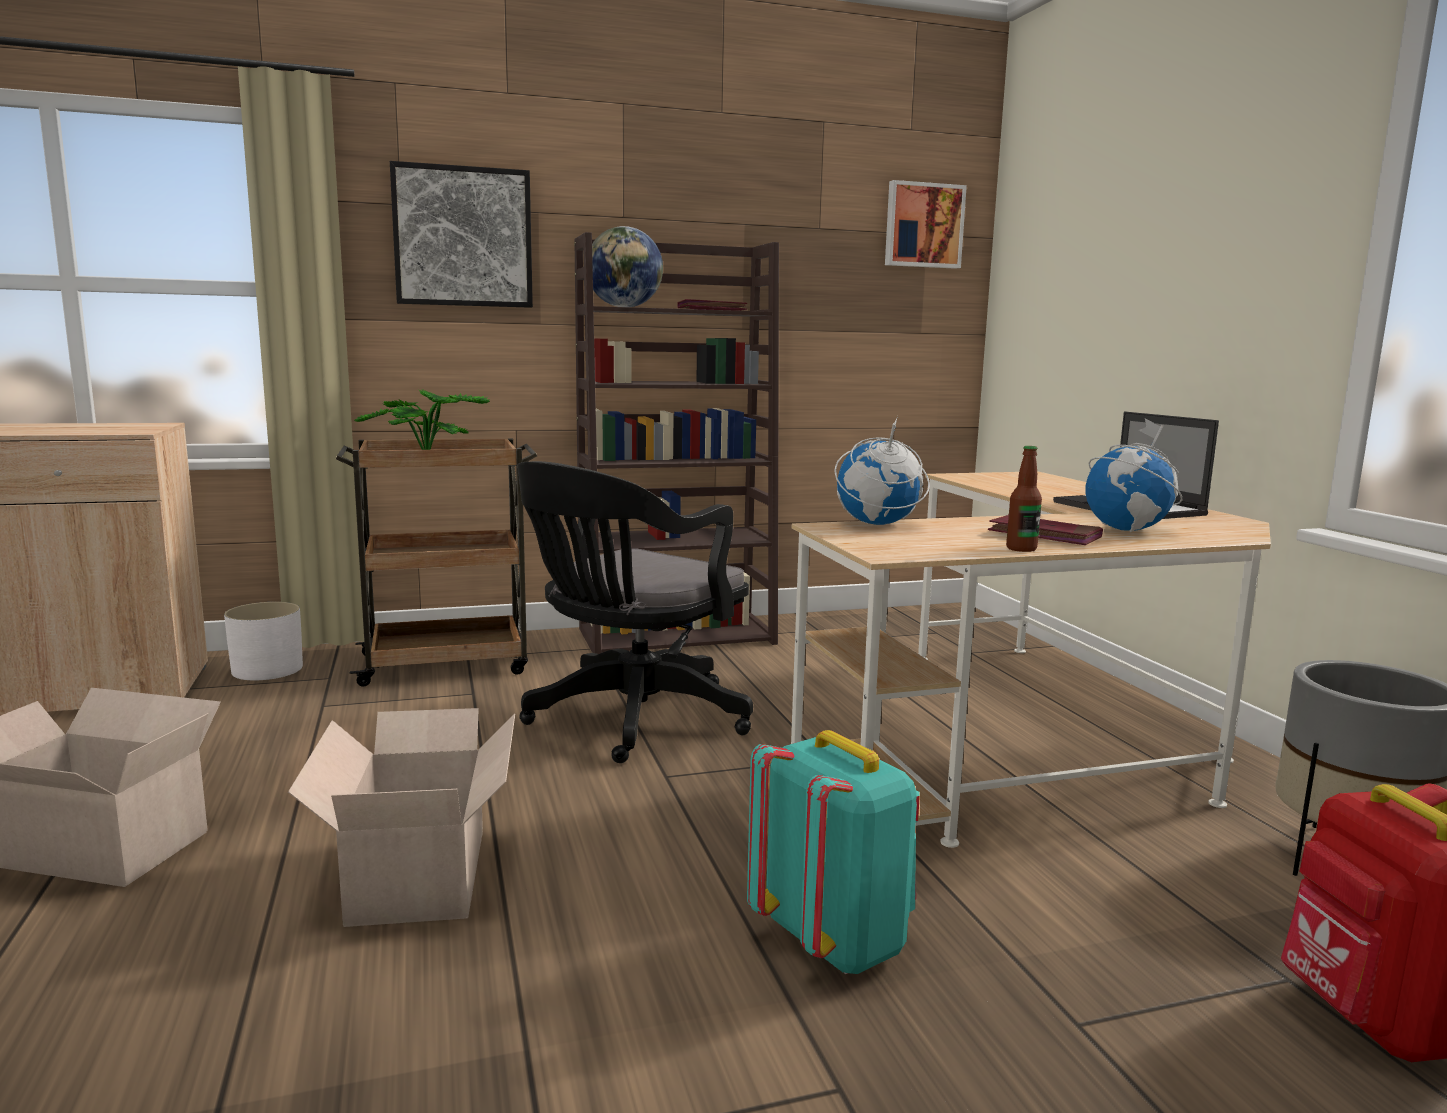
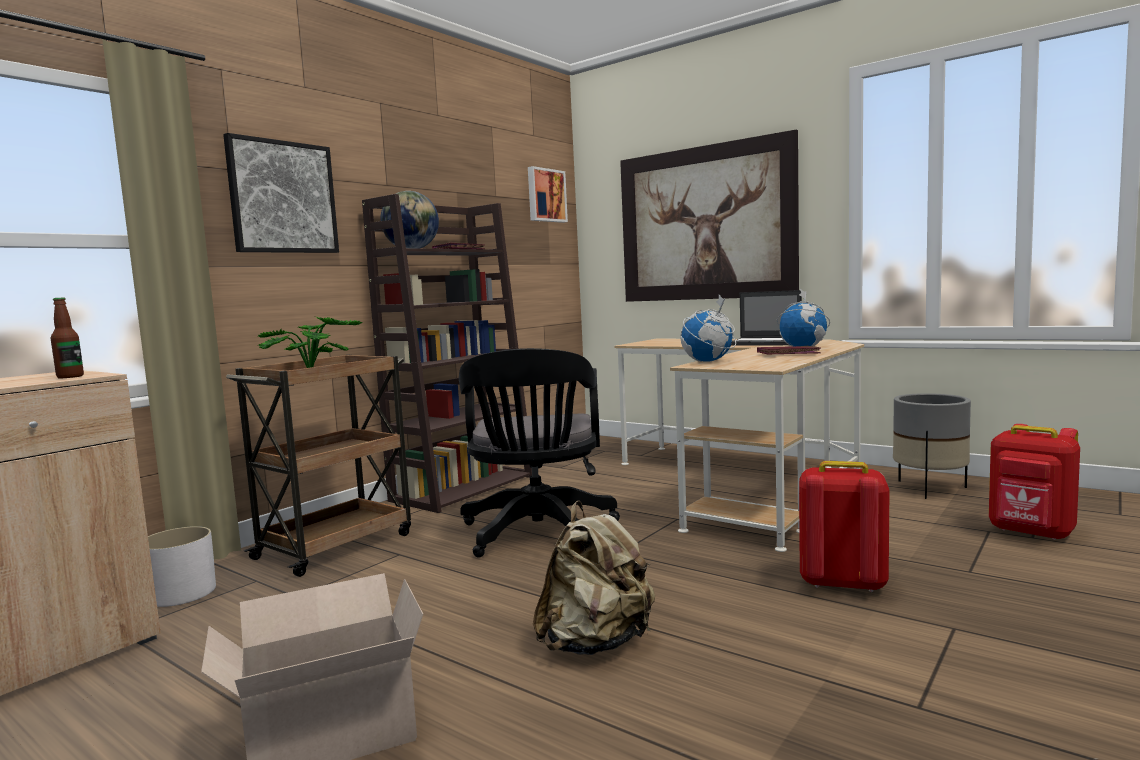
camera: 35 degrees left, 5 degrees down
cardboard box [288,708,515,927] -> beige backpack [533,501,655,655]
turquoise backpack [747,730,920,974] -> red backpack [799,461,890,592]
bottle [1006,446,1042,552] -> bottle moved to [51,298,84,378]
none -> picture [620,130,799,302]

